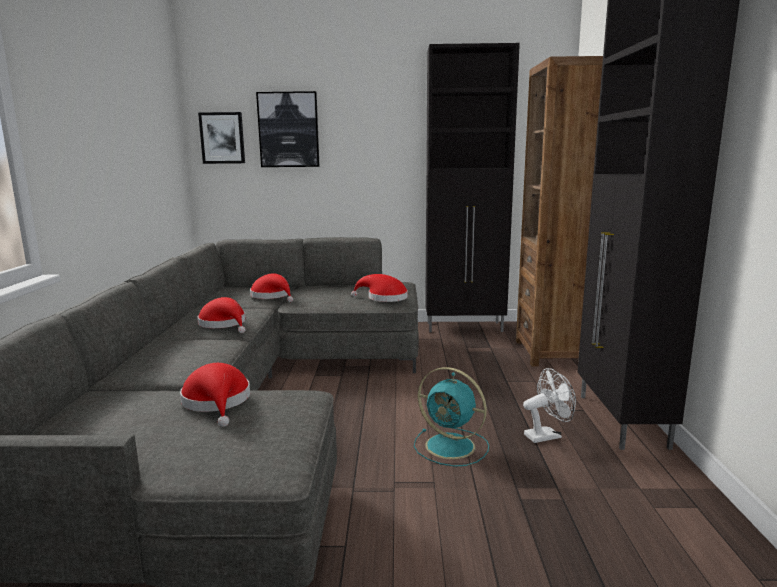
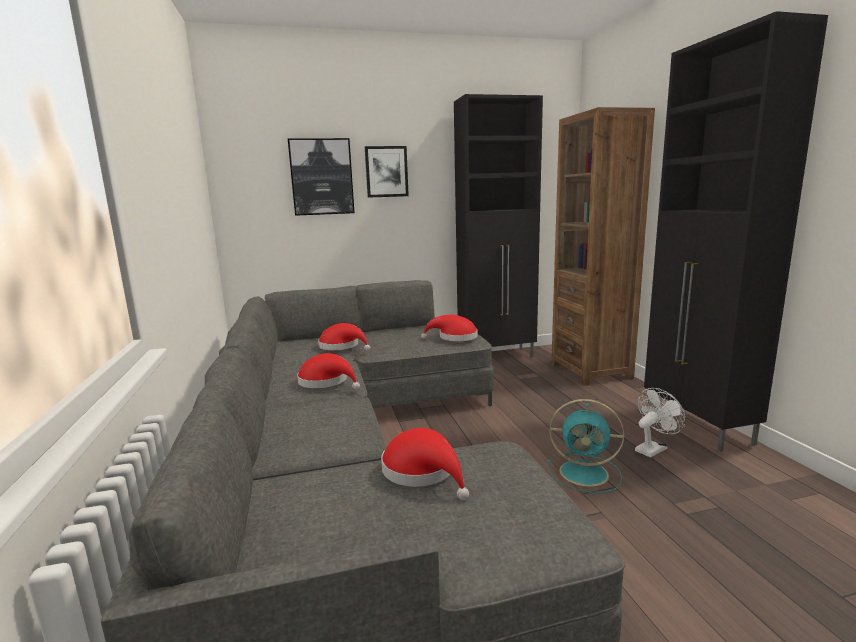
camera: 15 degrees left, 0 degrees up
picture [198,112,245,164] -> picture moved to [365,146,409,198]

